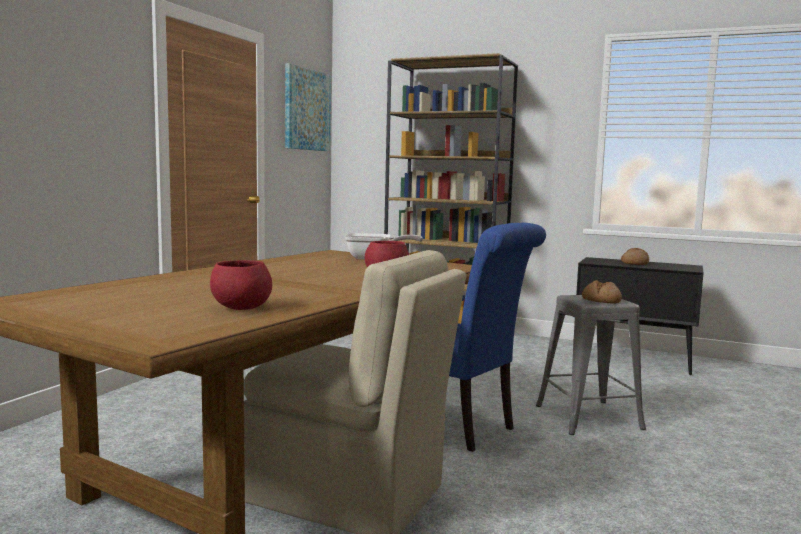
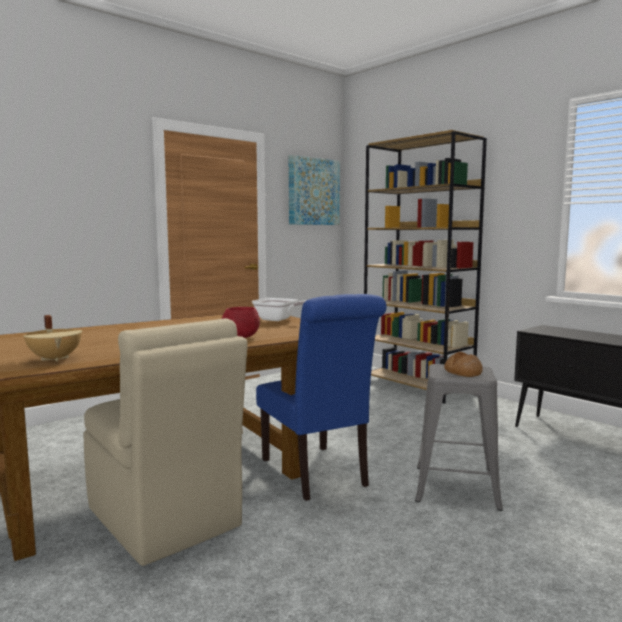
camera: 25 degrees right, 0 degrees up
red bowl [210,260,272,310] -> beige cooking pot [23,315,82,362]
bread [621,248,649,265] -> none

